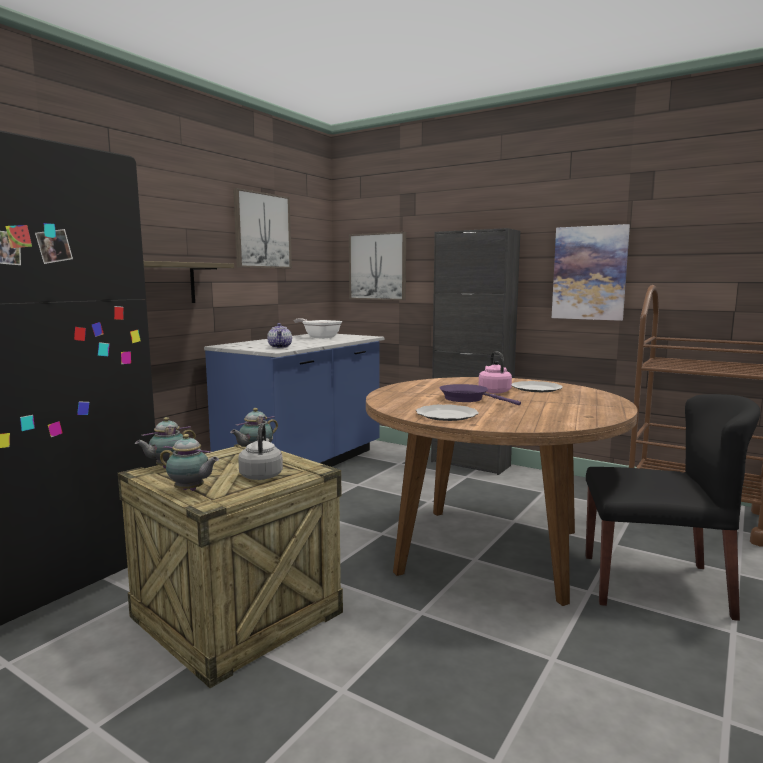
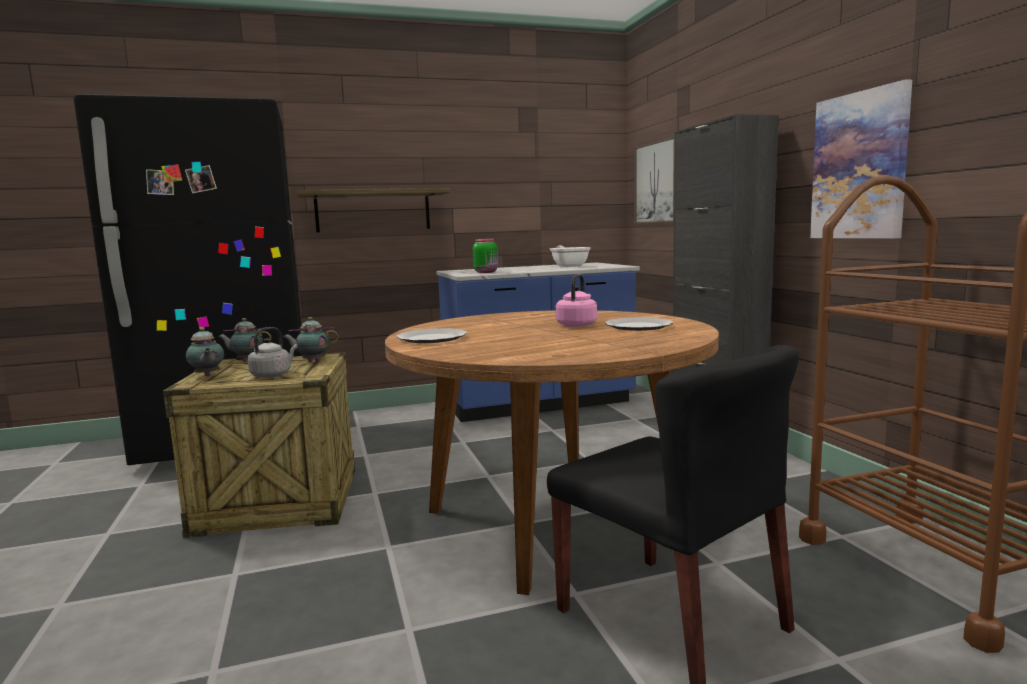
camera: 40 degrees right, 0 degrees up
picture [233,188,292,268] -> none
teapot [267,323,292,348] -> green jar [473,239,498,273]
purple frying pan [440,384,521,405] -> none

